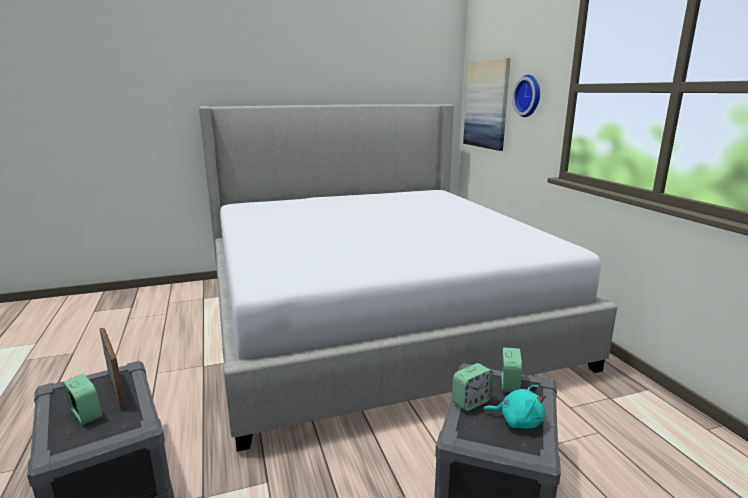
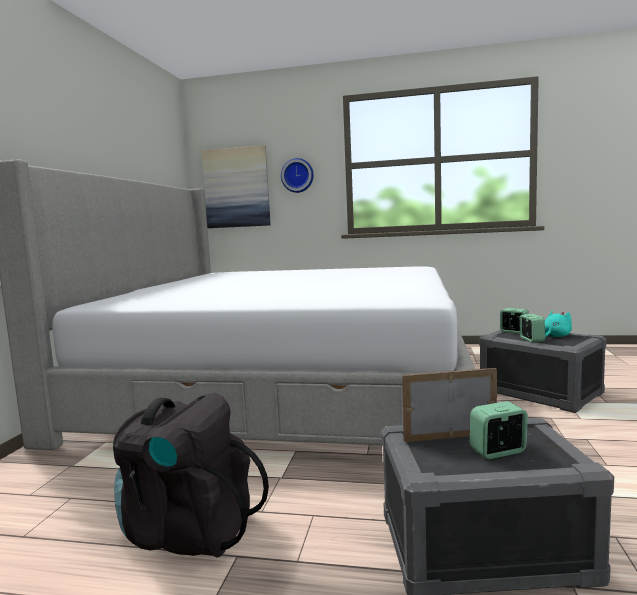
camera: 60 degrees left, 10 degrees down
none -> black backpack [113,392,269,558]

